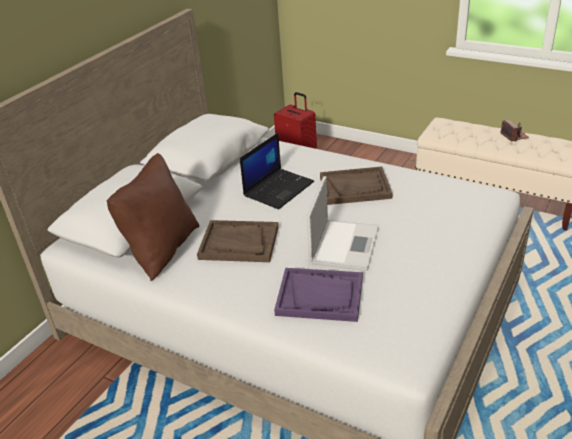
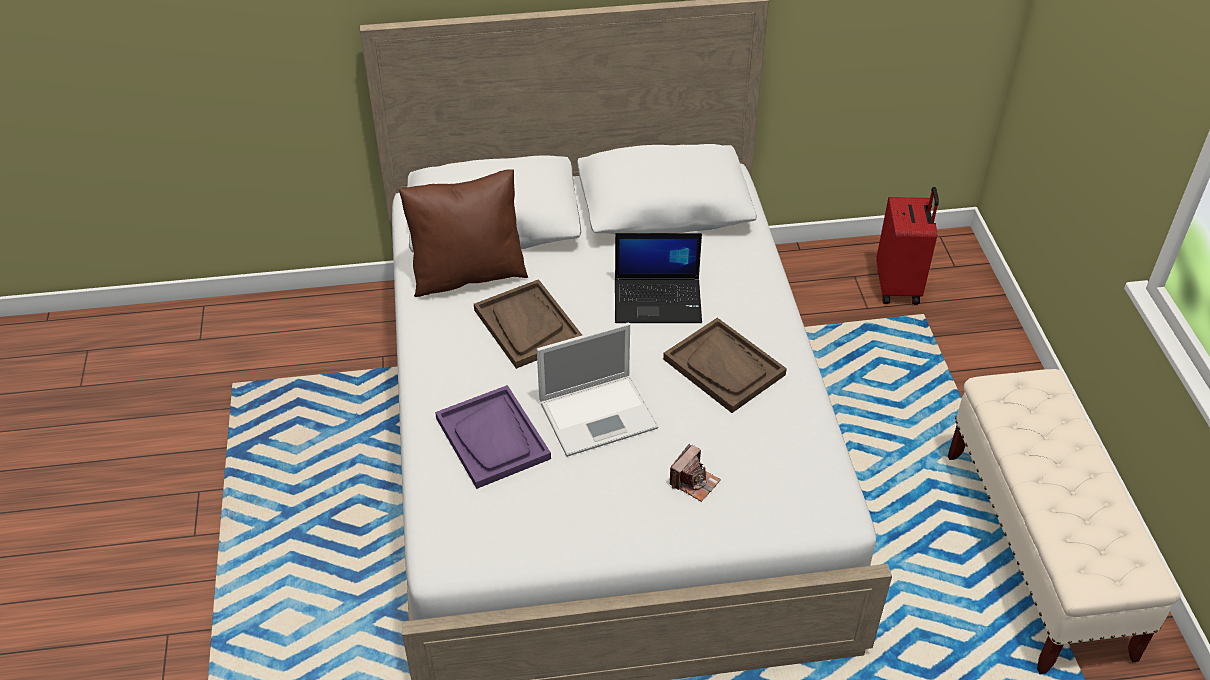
camera: 50 degrees right, 10 degrees up
camera [500,119,529,142] -> camera moved to [669,444,721,502]

